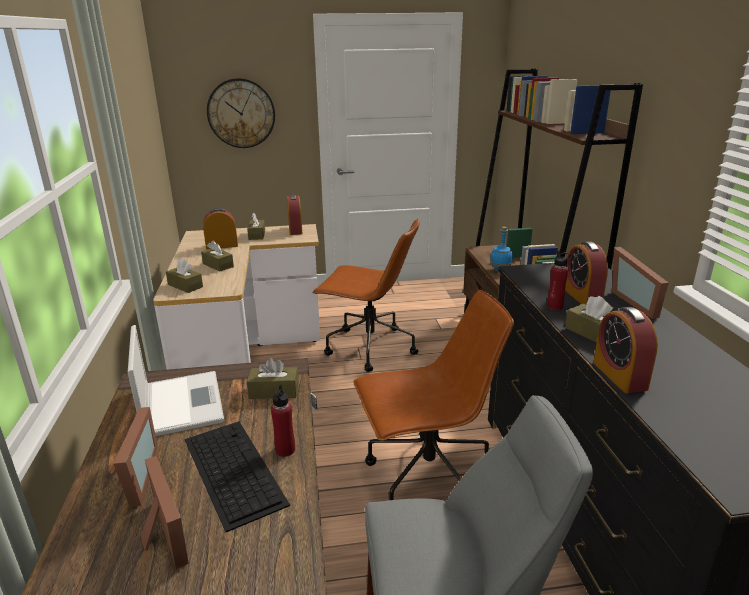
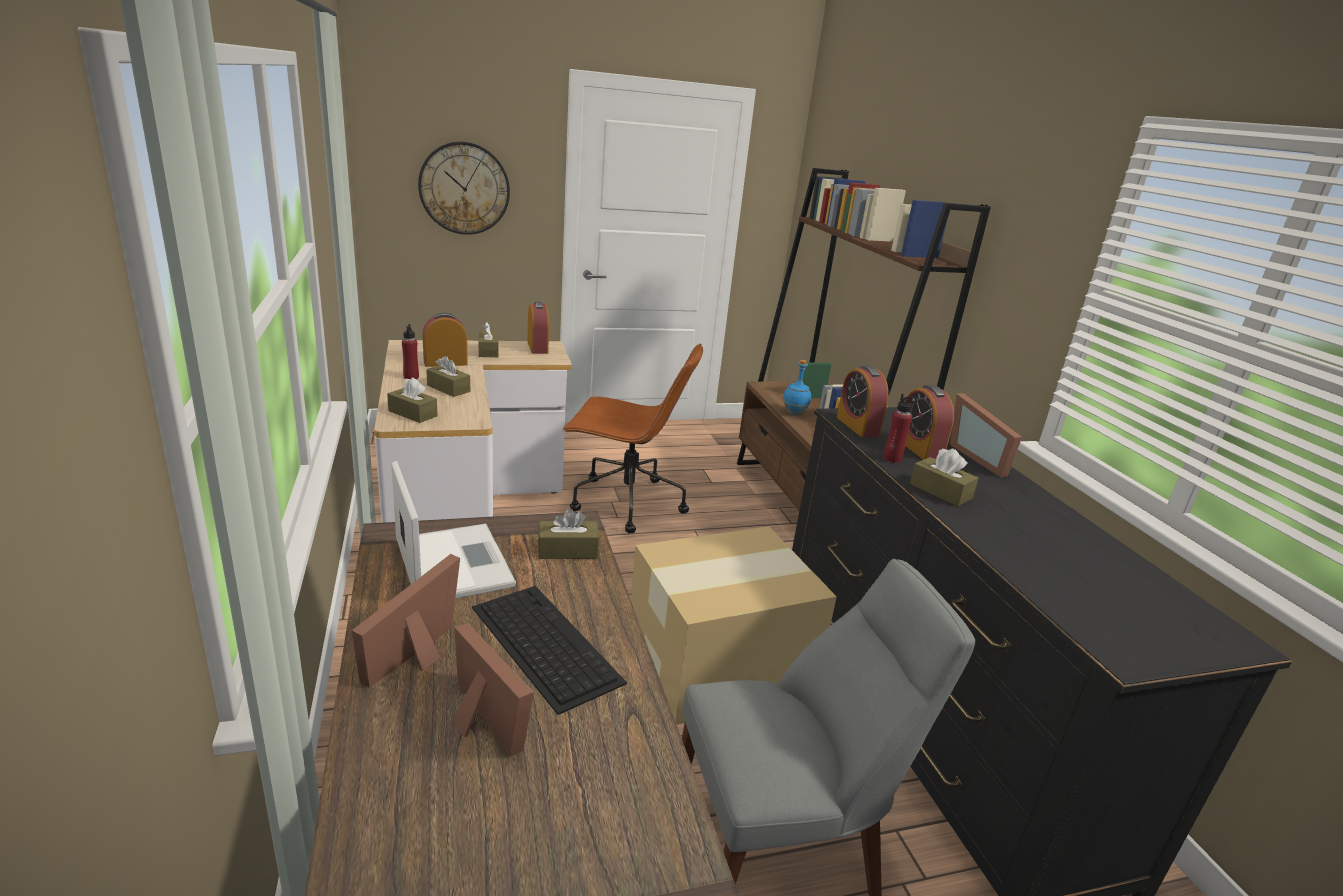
camera: 10 degrees left, 0 degrees up
picture frame [113,407,158,507] -> picture frame turned 135 degrees counterclockwise [352,554,460,688]
red bottle [271,385,295,457] -> red bottle moved to [402,324,419,379]
brown office chair [353,290,514,500] -> cardboard box [631,526,837,725]
alarm clock [593,307,658,393] -> alarm clock moved to [837,366,889,437]

